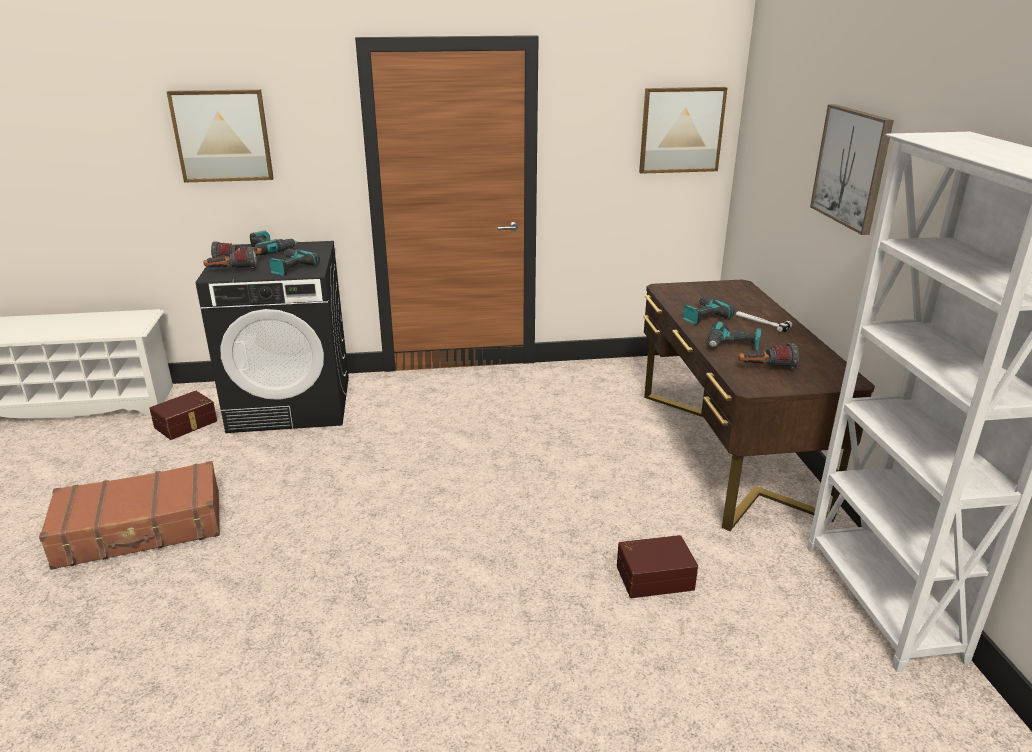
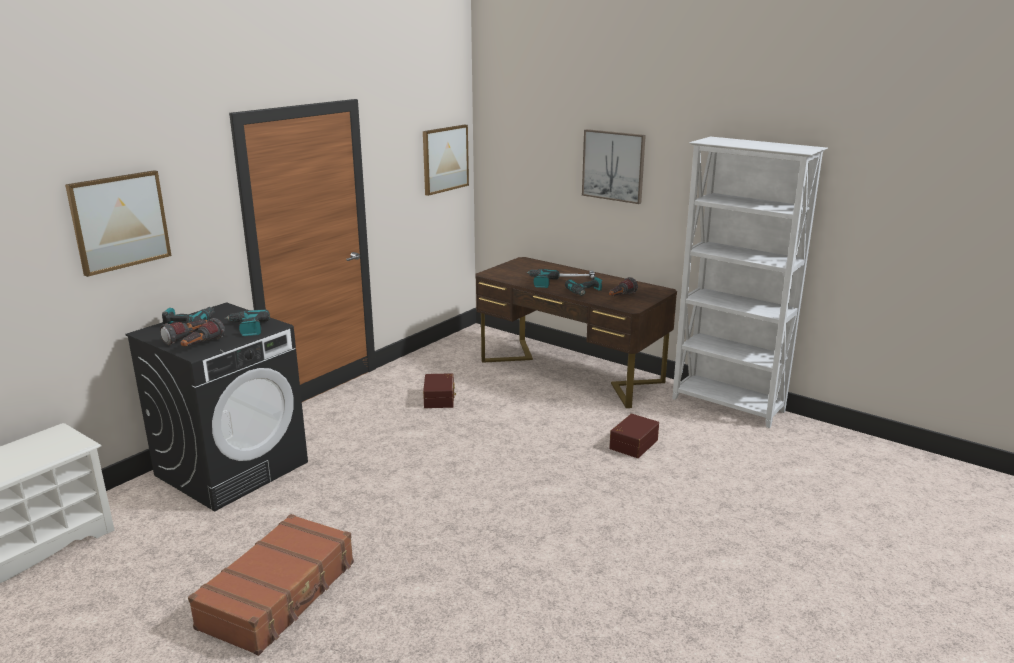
camera: 45 degrees left, 5 degrees down
brown storage box [149,391,217,440] -> brown storage box moved to [423,373,456,408]

